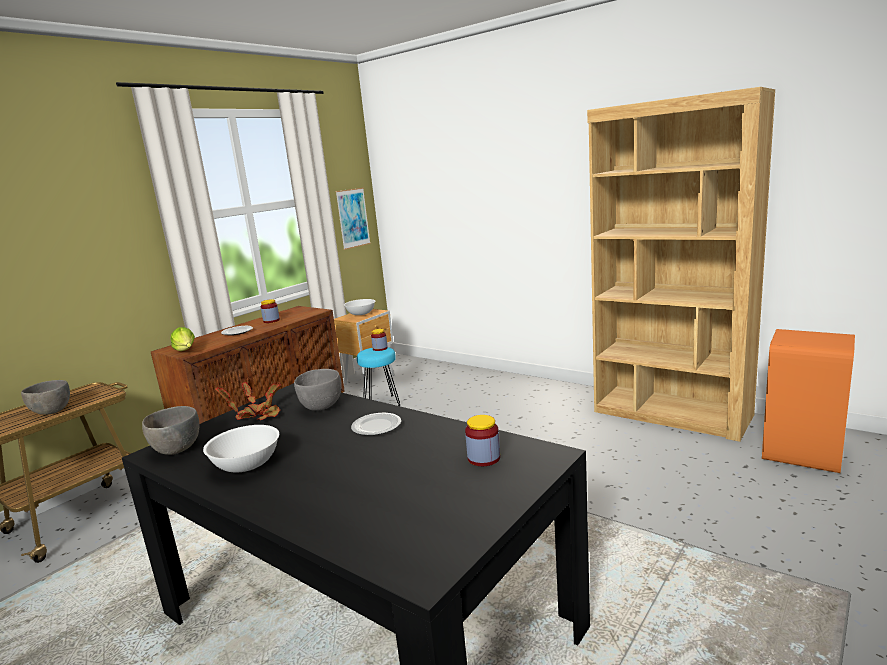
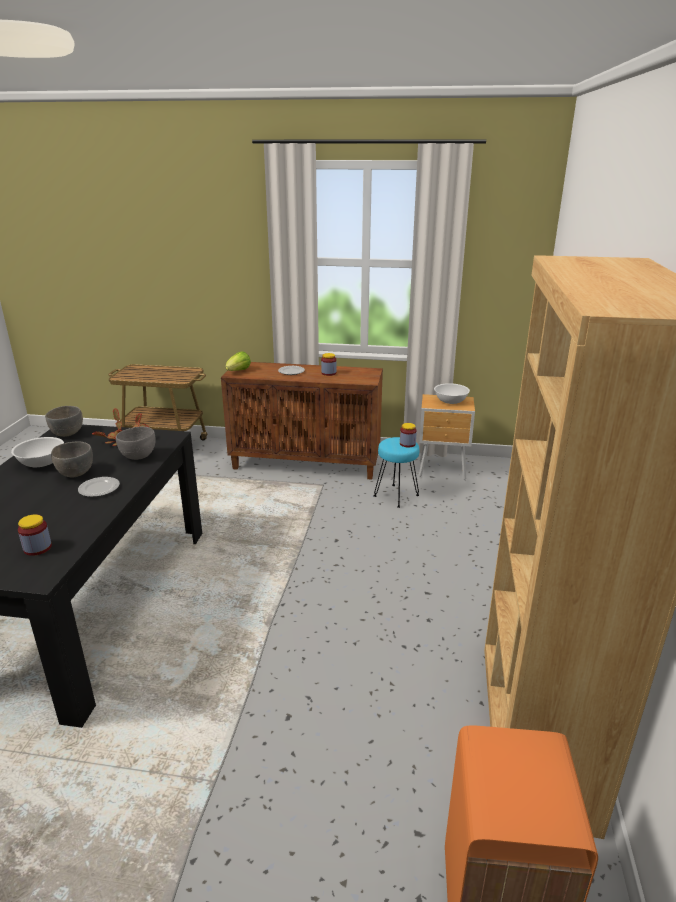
camera: 60 degrees right, 10 degrees up
grey bowl [21,380,70,415] -> grey bowl moved to [51,441,93,478]
picture [335,188,371,250] -> none

